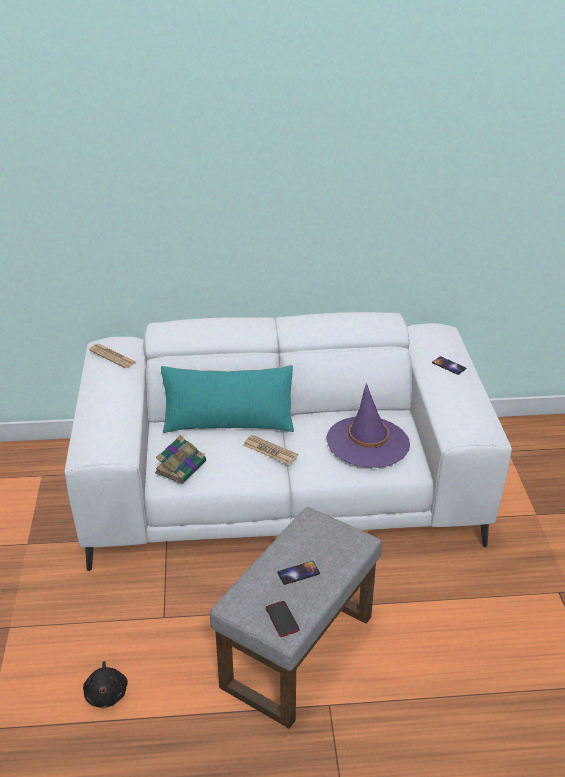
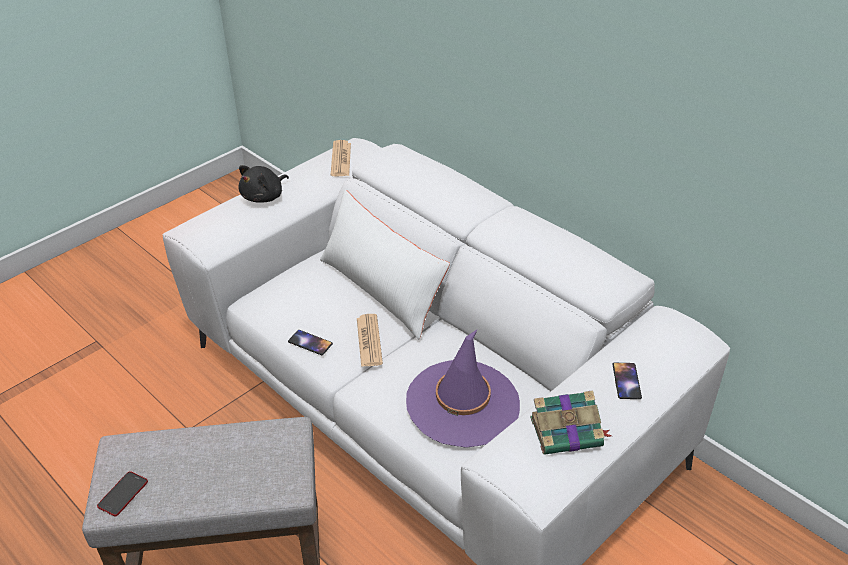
camera: 50 degrees right, 5 degrees up
black plush toy [83,661,128,708] -> black plush toy moved to [238,165,289,203]
book [155,435,206,484] -> book moved to [530,390,612,455]
turquoise pillow [161,365,294,433] -> white pillow [320,189,450,339]
phone [277,561,320,585] -> phone moved to [288,330,333,355]

